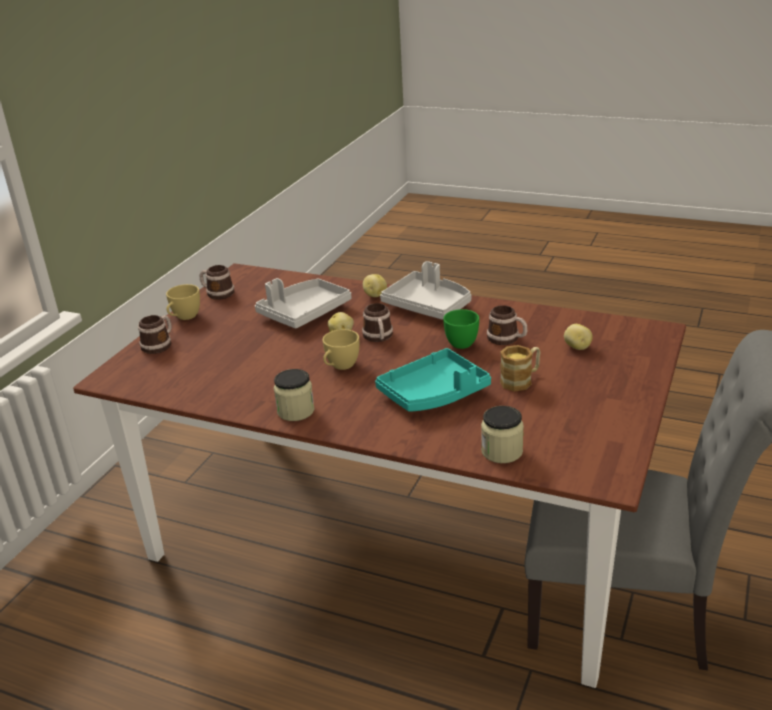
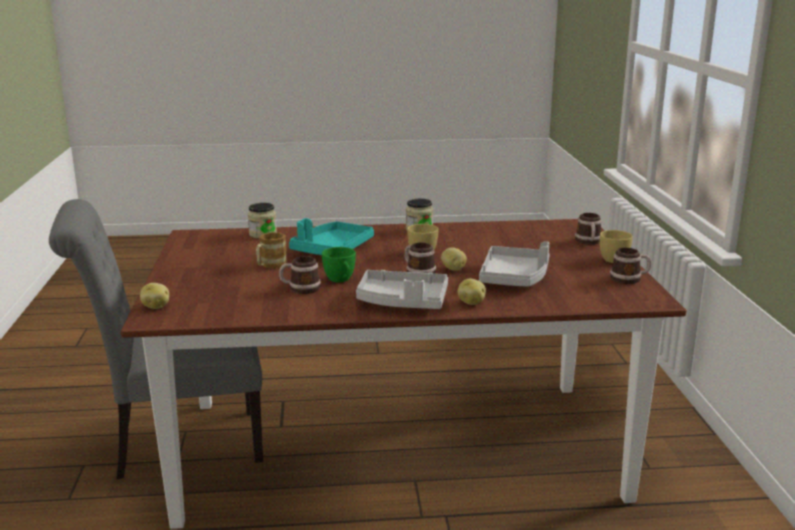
camera: 150 degrees right, 10 degrees down
potato [564,324,593,350] -> potato moved to [140,283,169,309]

